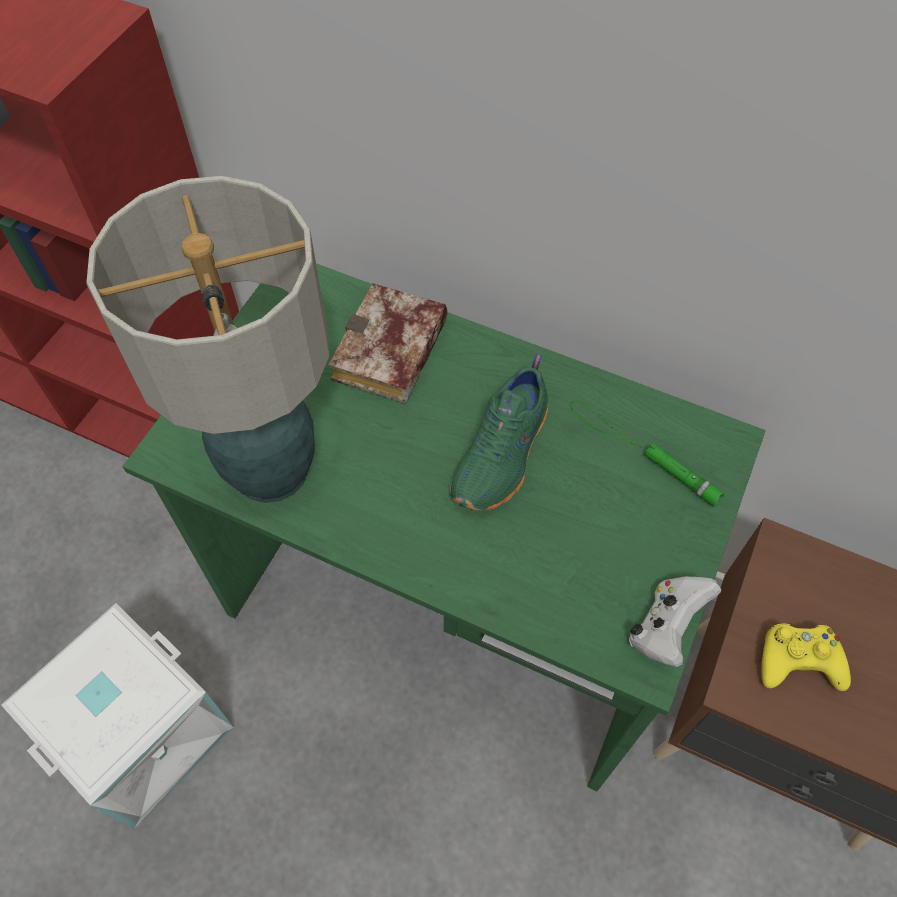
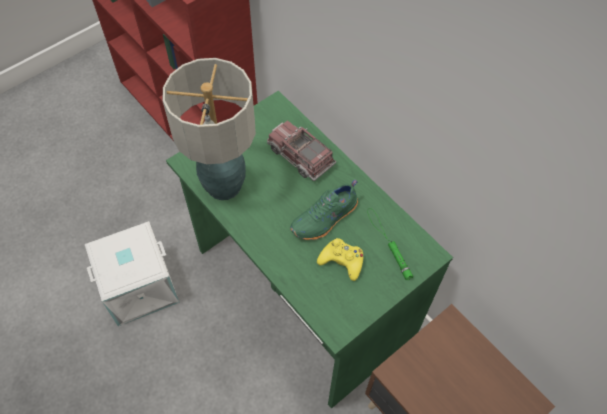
camera: 25 degrees right, 0 degrees up
book [329,283,447,404] -> toy truck [267,120,336,181]
white game controller [629,576,721,667] -> none
yellow game controller [761,623,851,691] -> yellow game controller moved to [317,238,363,281]

